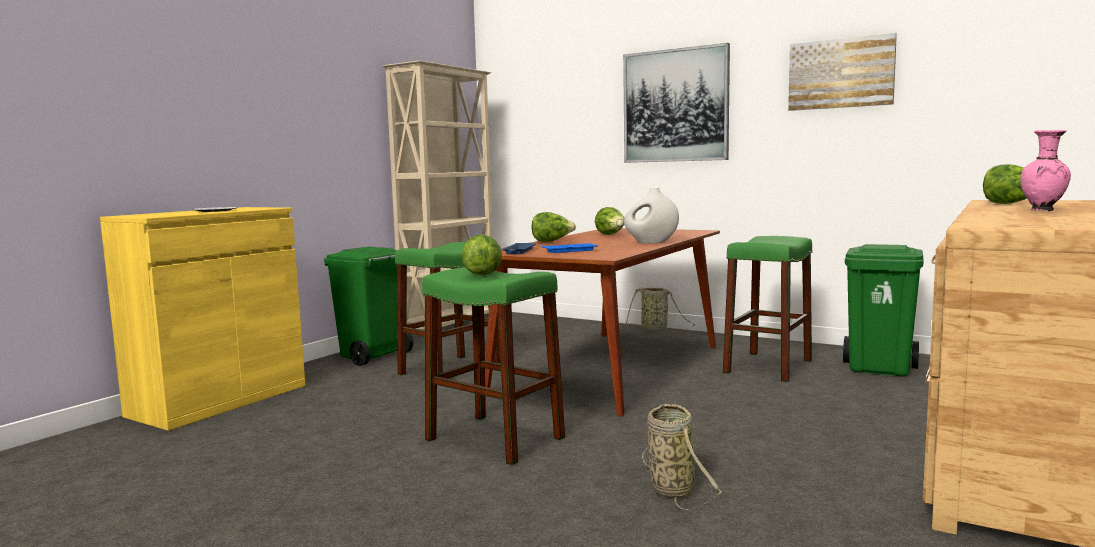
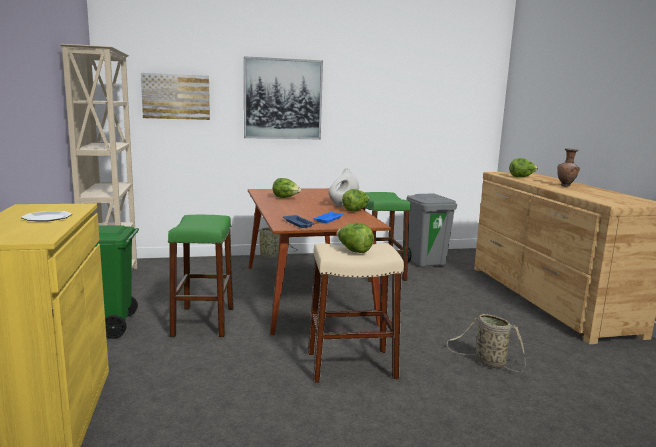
camera: 45 degrees left, 5 degrees up
green stool [422,267,565,465] -> beige stool [308,243,404,383]
lettuce [531,212,576,242] -> lettuce moved to [342,189,369,212]
picture [788,33,897,111] -> picture moved to [141,73,210,120]
green trash can [843,244,924,376] -> grey trash can [402,193,457,267]
pink vase [1021,130,1071,211] -> brown vase [557,148,580,186]

